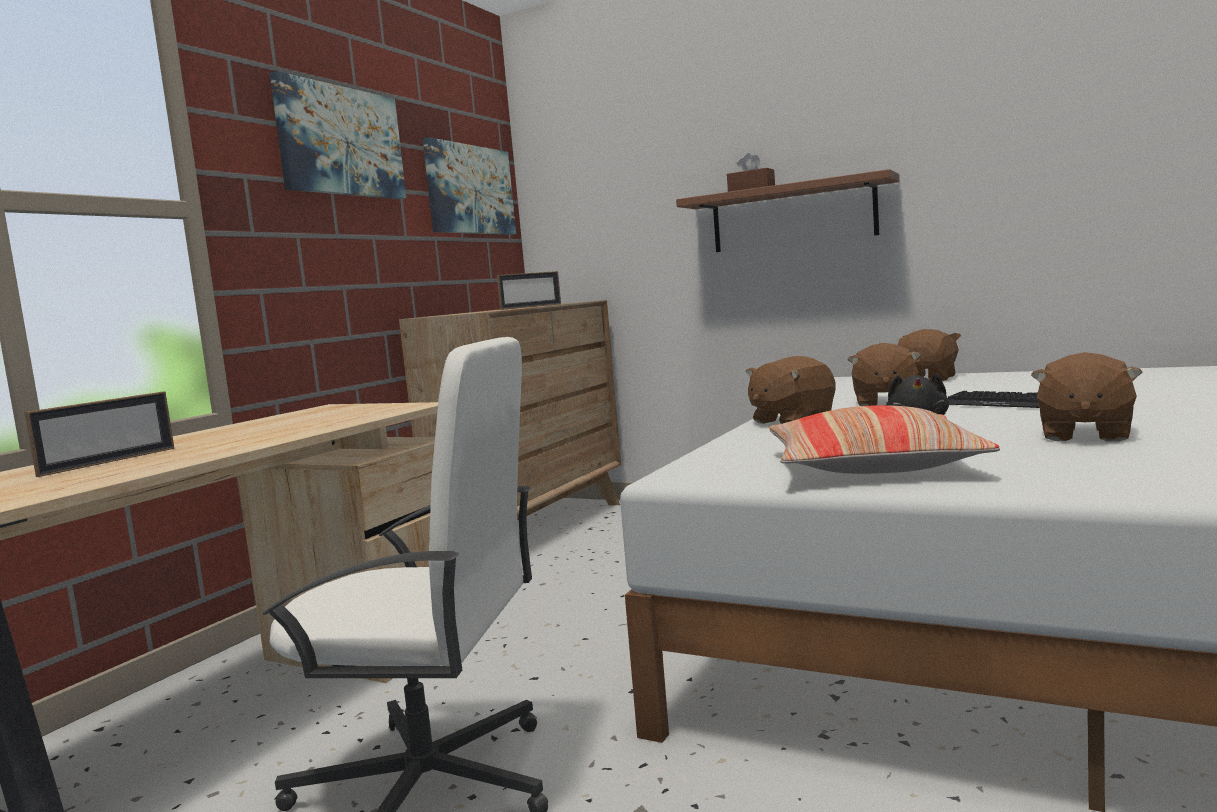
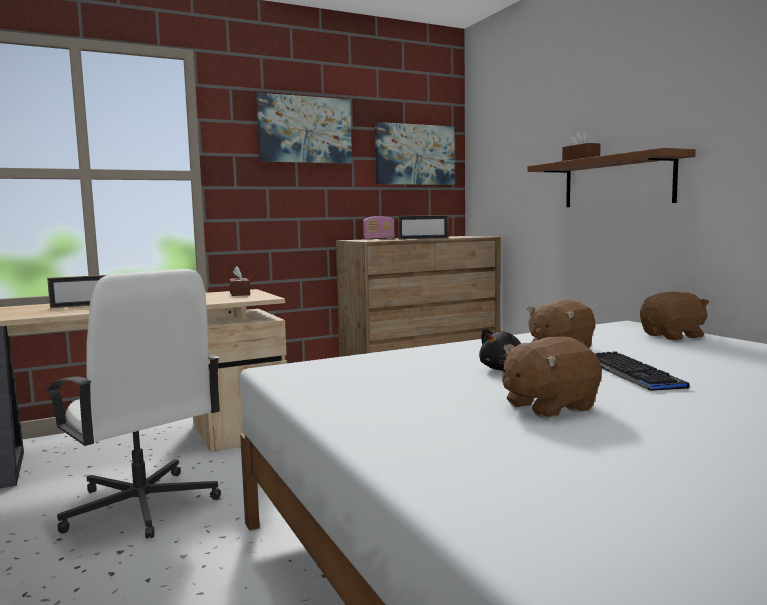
camera: 35 degrees right, 0 degrees up
brown plush toy [746,356,835,424] -> none
pillow [769,405,1000,474] -> none
none -> brown tissue box [229,266,250,296]
none -> radio [363,216,395,240]

